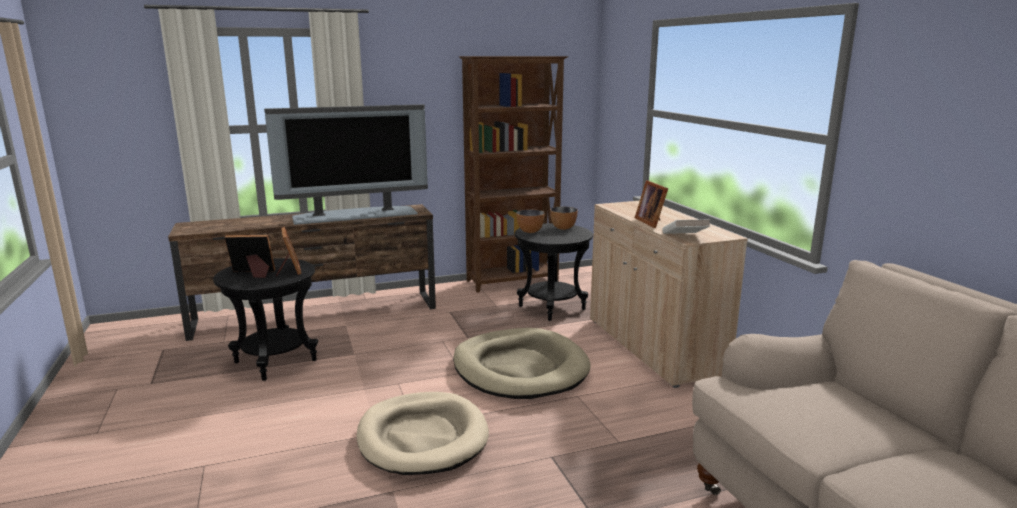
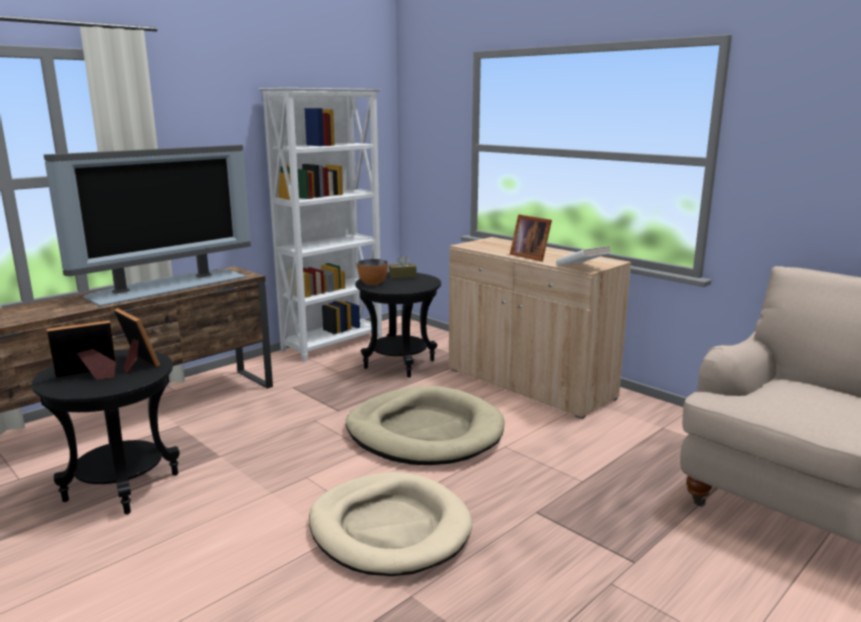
camera: 25 degrees left, 0 degrees up
brown bookcase [459,56,568,293] -> white bookcase [259,88,382,362]
bowl [550,207,578,230] -> brown tissue box [389,255,416,279]

